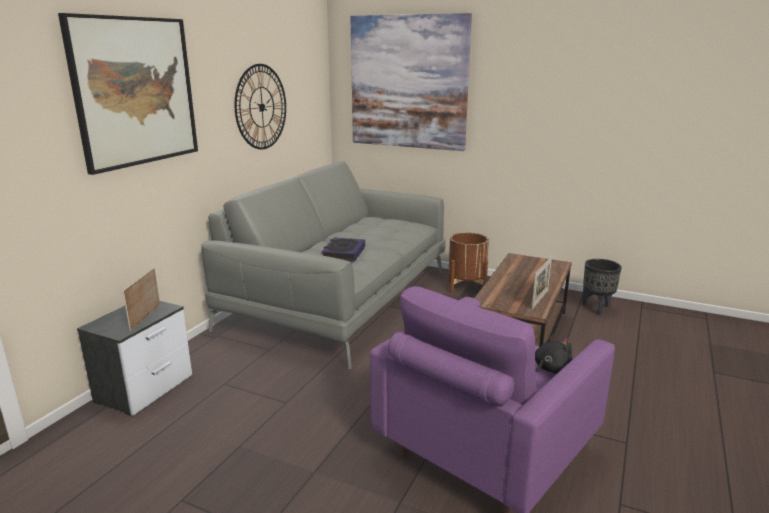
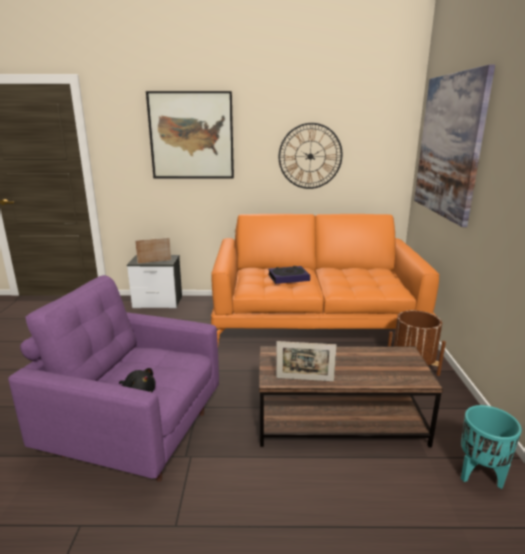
camera: 65 degrees right, 0 degrees up
grey sofa [202,161,446,369] -> orange sofa [211,214,439,344]
black planter [582,259,622,315] -> turquoise planter [461,405,522,489]

